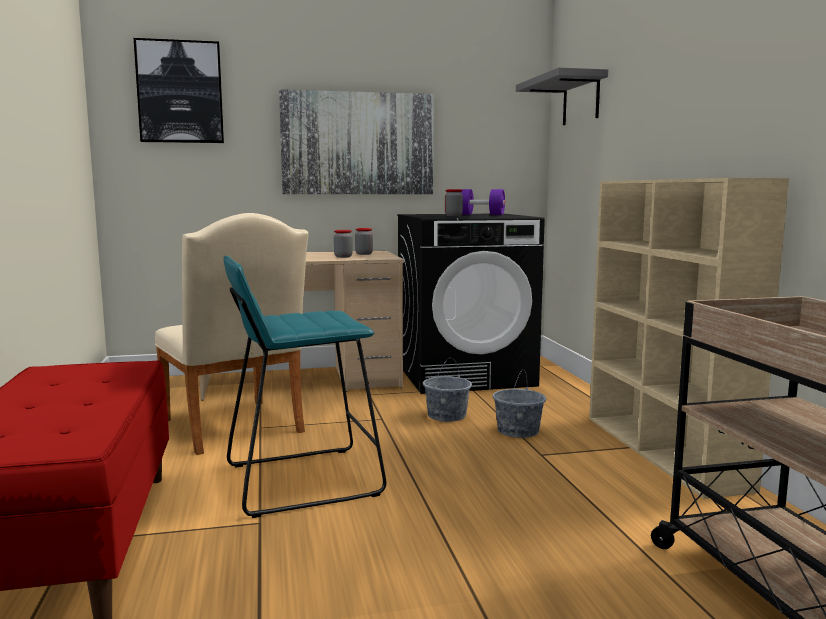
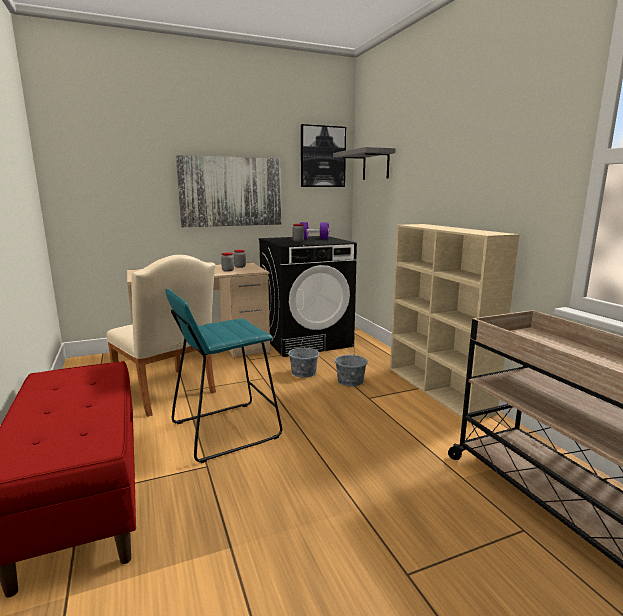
camera: 10 degrees left, 5 degrees up
picture [134,38,224,143] -> picture moved to [301,124,346,187]

